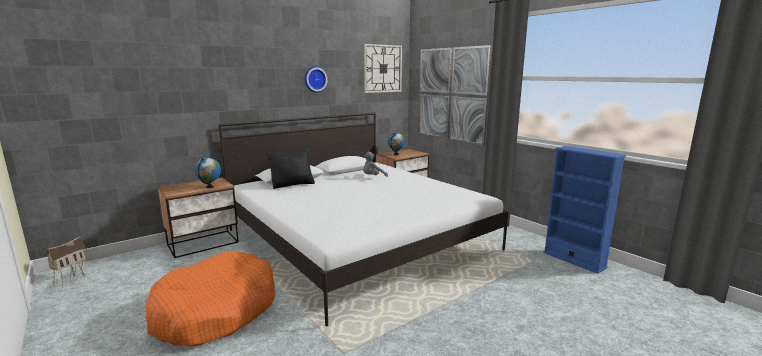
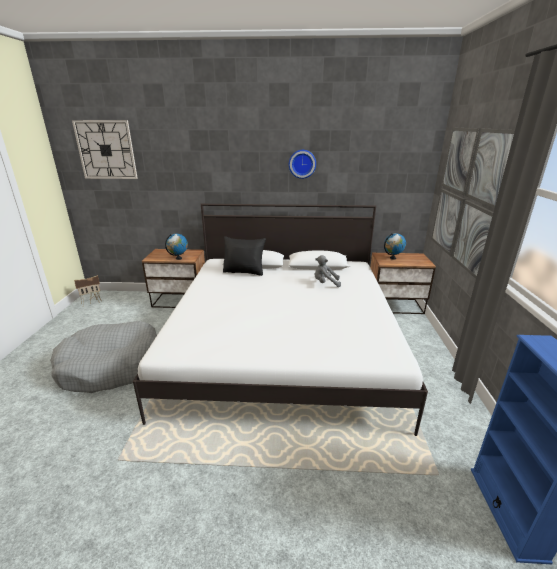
camera: 40 degrees right, 10 degrees up
orange dog bed [146,251,275,347] -> grey dog bed [50,321,157,393]
wall clock [364,44,402,93] -> wall clock moved to [72,120,138,179]

